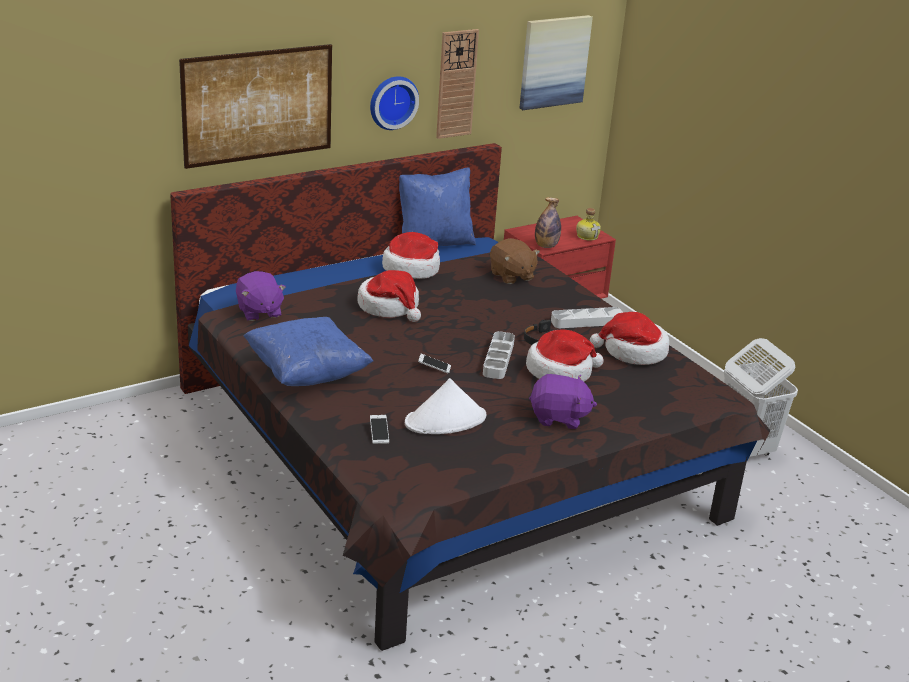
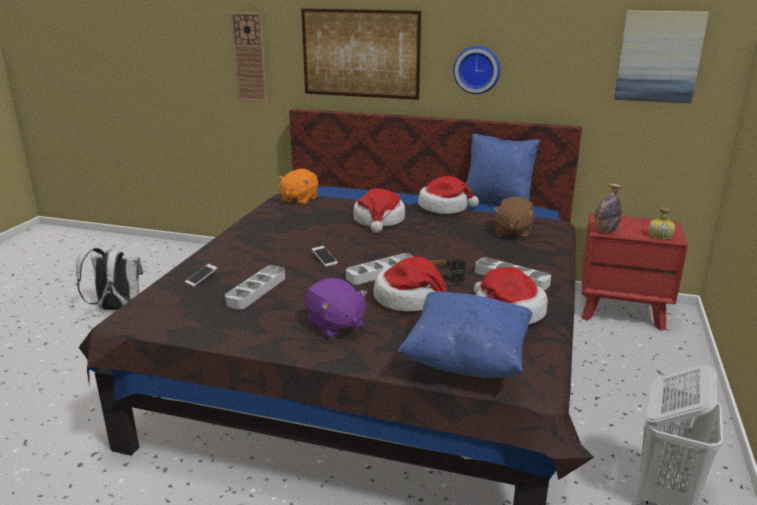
camera: 50 degrees right, 5 degrees down
purple plush toy [236,271,286,321] -> orange plush toy [277,169,318,205]
blue pillow [244,317,373,386] -> blue pillow moved to [397,291,533,378]
white hat [405,378,486,434] -> grey tray [225,265,285,310]
wall clock [436,29,479,139] -> wall clock moved to [231,12,267,102]
none -> white backpack [76,248,143,310]

